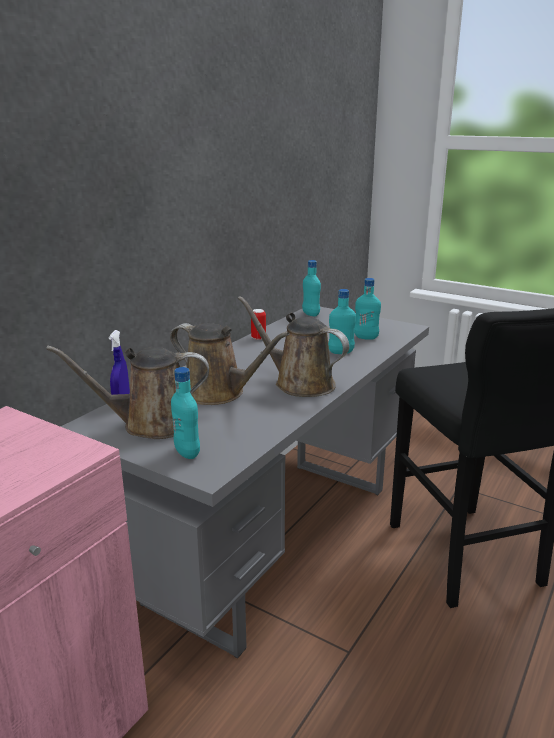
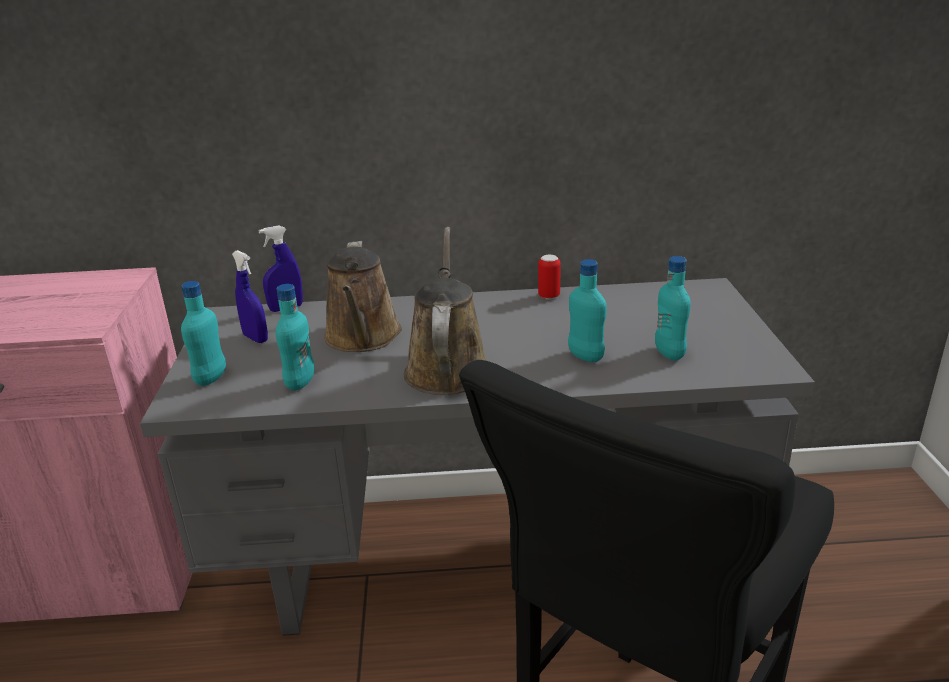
camera: 55 degrees right, 5 degrees up
brown watering can [46,346,209,439] -> blue spray bottle [232,250,268,343]
turquoise bottle [302,260,321,316] -> turquoise bottle moved to [275,284,314,391]

